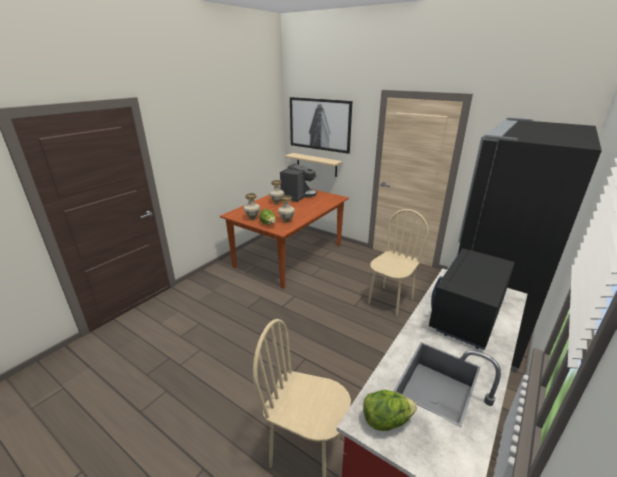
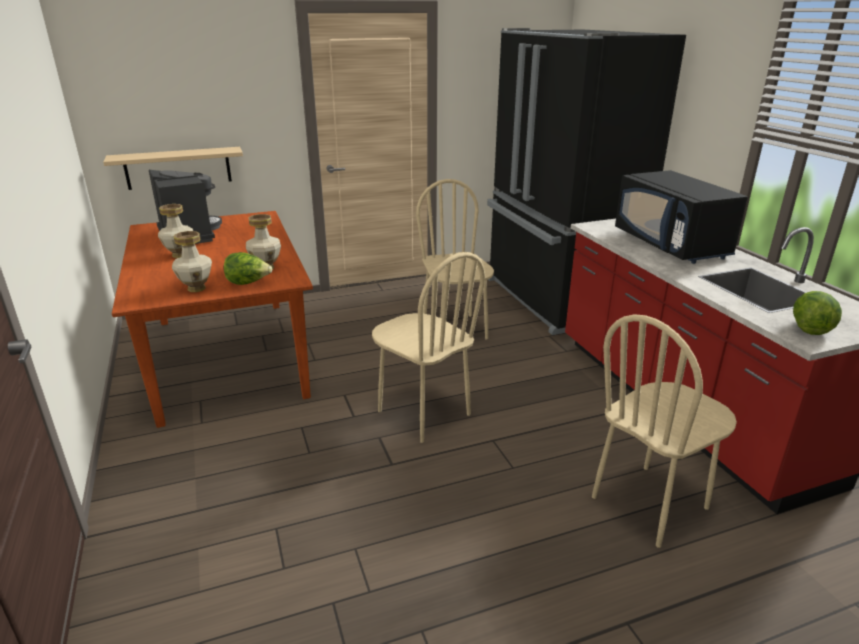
camera: 55 degrees left, 0 degrees up
picture [290,97,352,154] -> none
none -> beige chair [372,252,485,443]

